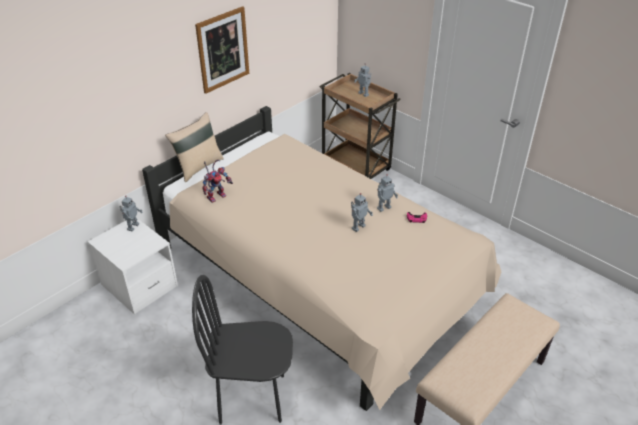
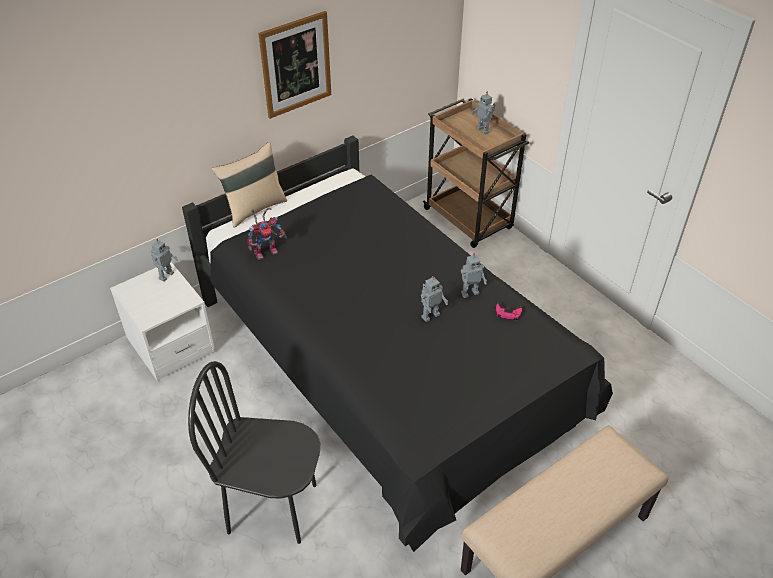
camera: 10 degrees right, 5 degrees up
beige bed [142,106,501,411] -> black bed [182,136,613,552]

